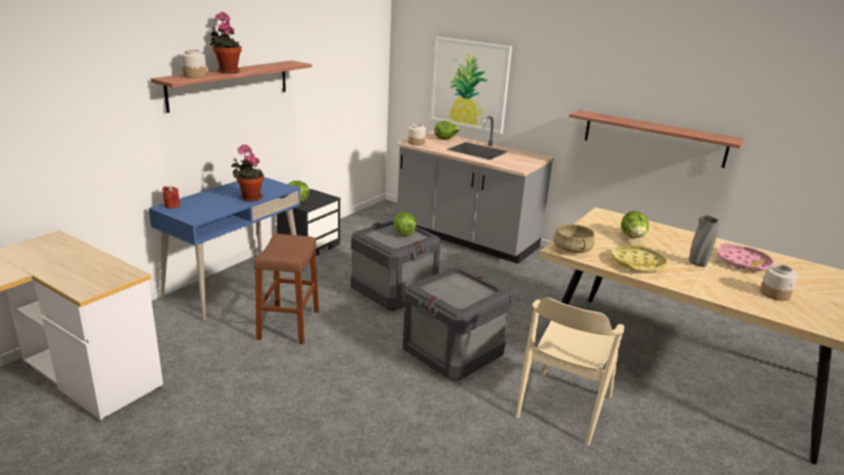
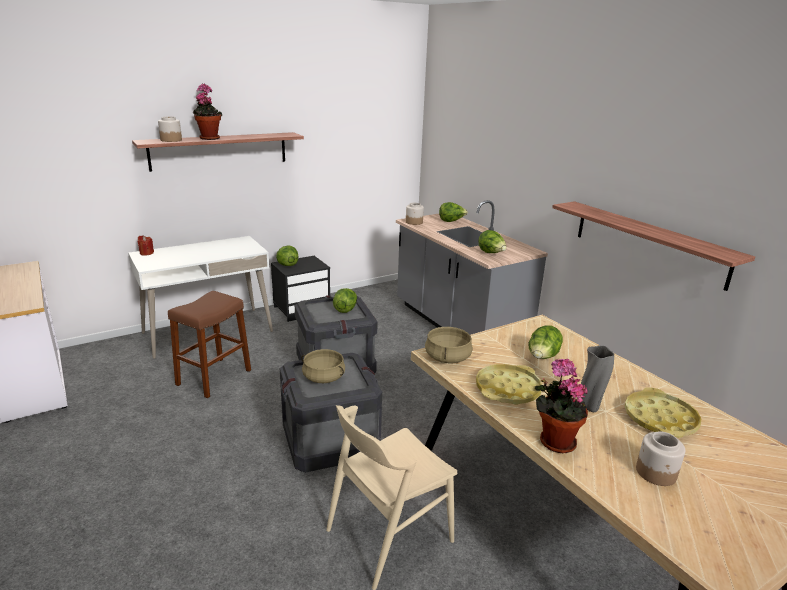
camera: 25 degrees right, 0 degrees up
blue desk [149,177,300,321] -> white desk [128,236,273,359]
potted plant [231,144,264,202] -> potted plant moved to [535,359,588,453]
picture [431,37,512,134] -> none
pink tray [717,243,774,272] -> yellow tray [625,387,701,438]
none -> beige cooking pot [301,349,345,383]
none -> lettuce [478,230,506,253]

